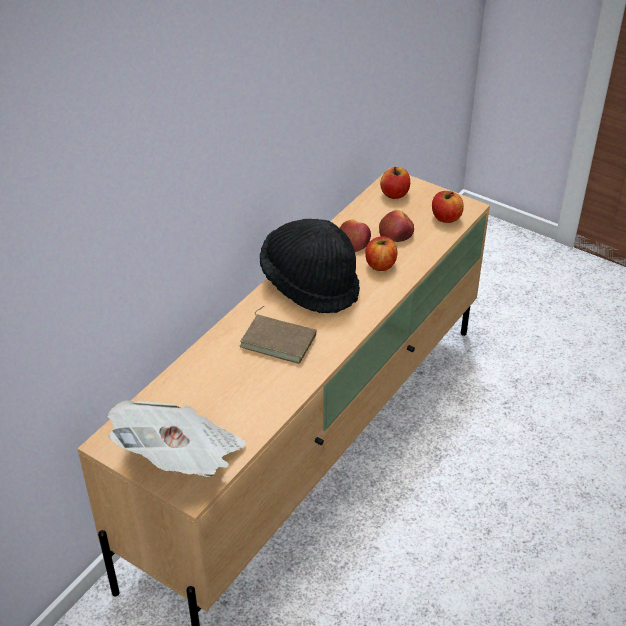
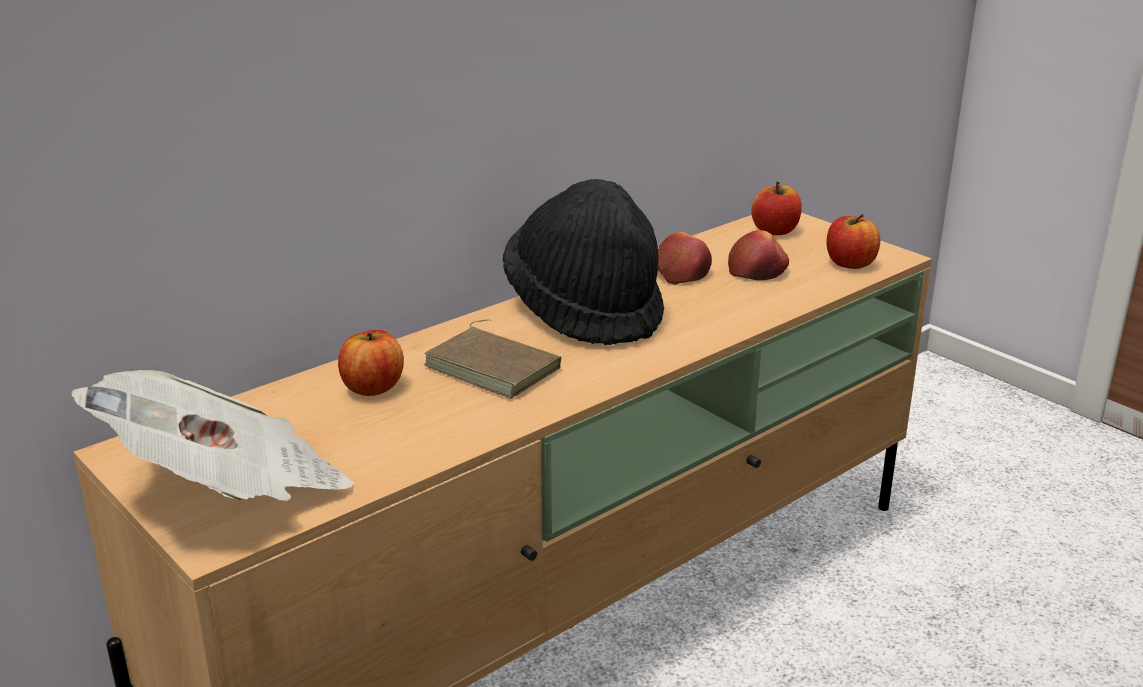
camera: 15 degrees right, 15 degrees down
apple [365,236,397,271] -> apple moved to [338,330,404,396]

